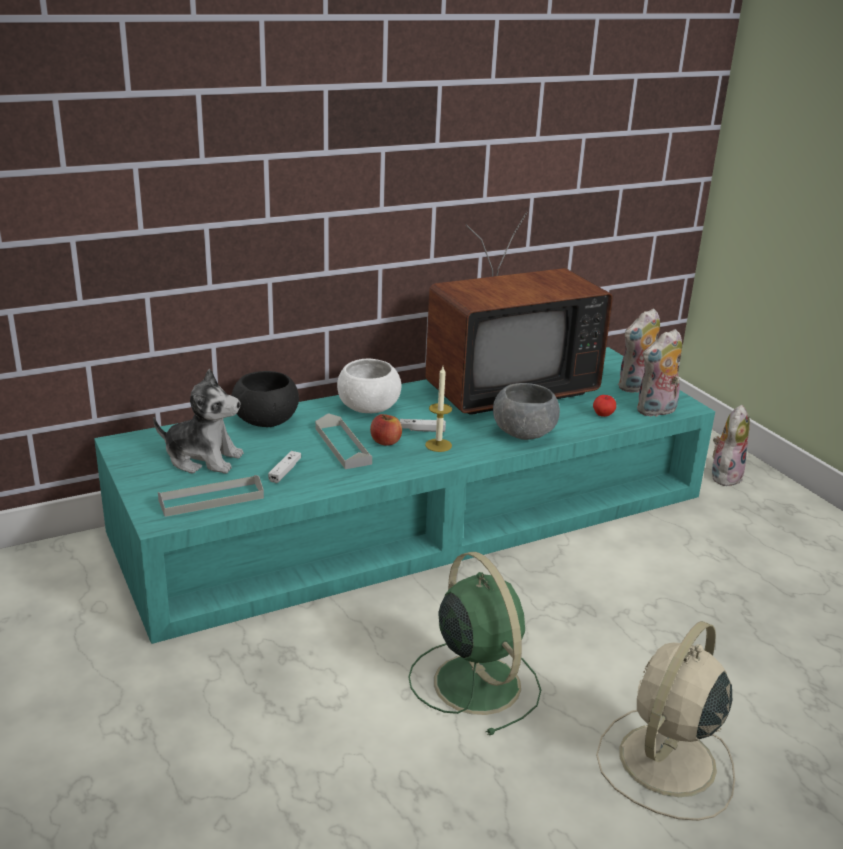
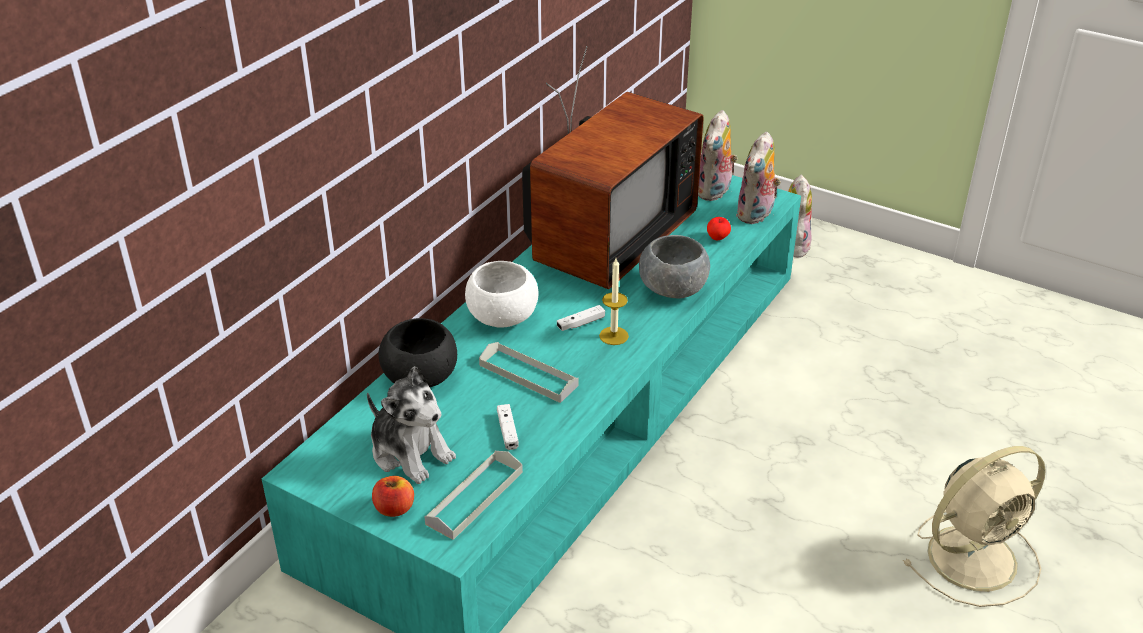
camera: 30 degrees left, 10 degrees up
plush toy [153,369,244,474] -> plush toy turned 60 degrees clockwise [367,366,456,484]
apple [370,414,402,446] -> apple moved to [372,476,414,517]
green fan [408,552,541,735] -> none
beige fan [596,621,735,821] -> beige fan turned 120 degrees counterclockwise [903,446,1046,607]

